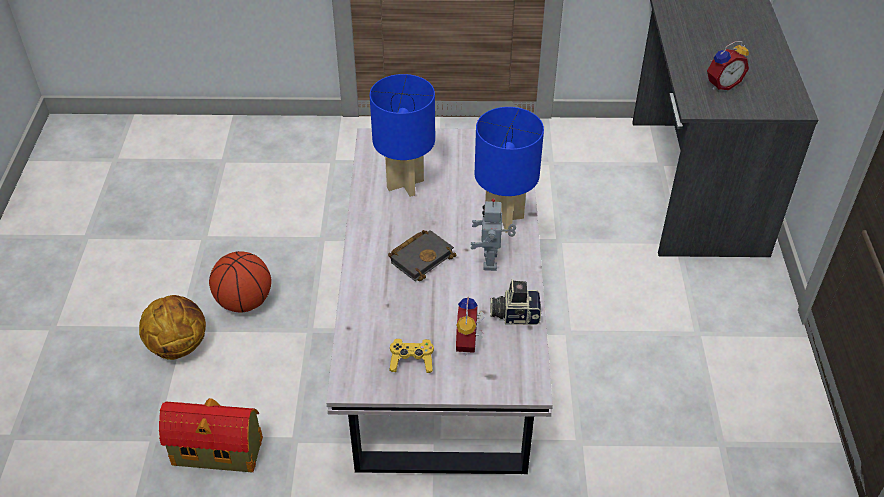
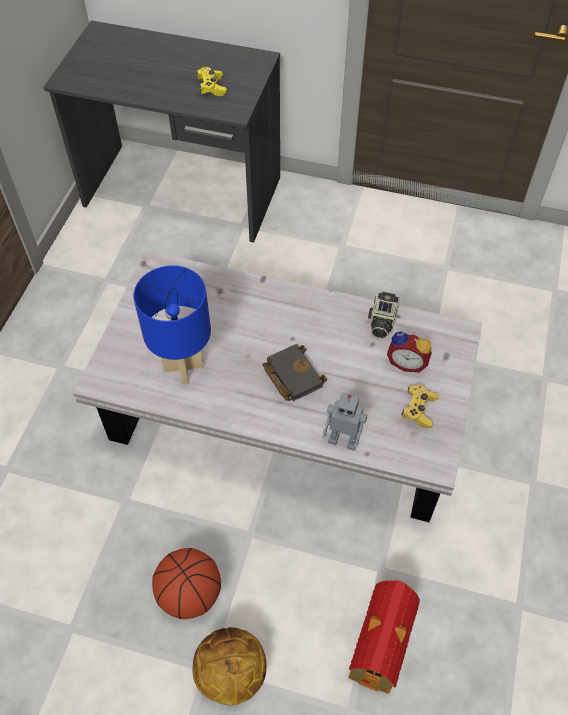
camera: 75 degrees left, 10 degrees up
toy robot [471,198,516,271] -> toy robot moved to [322,393,367,451]
blue table lamp [474,107,544,233] -> none
alarm clock [707,41,749,90] -> yellow game controller [196,67,227,96]

